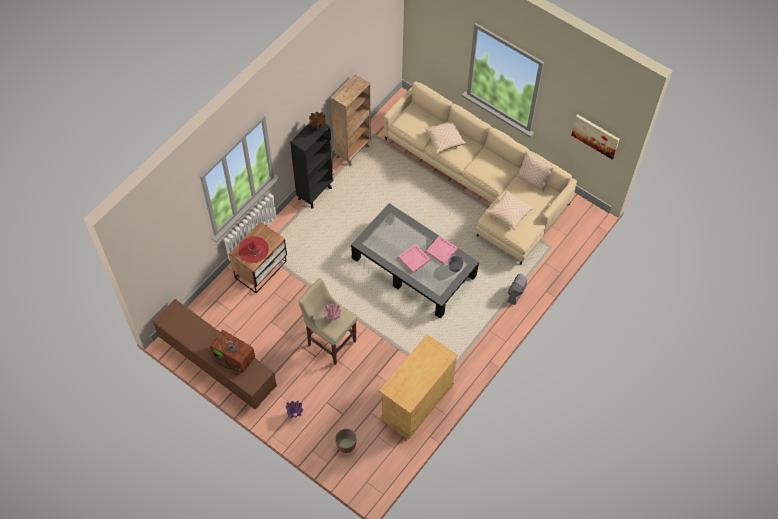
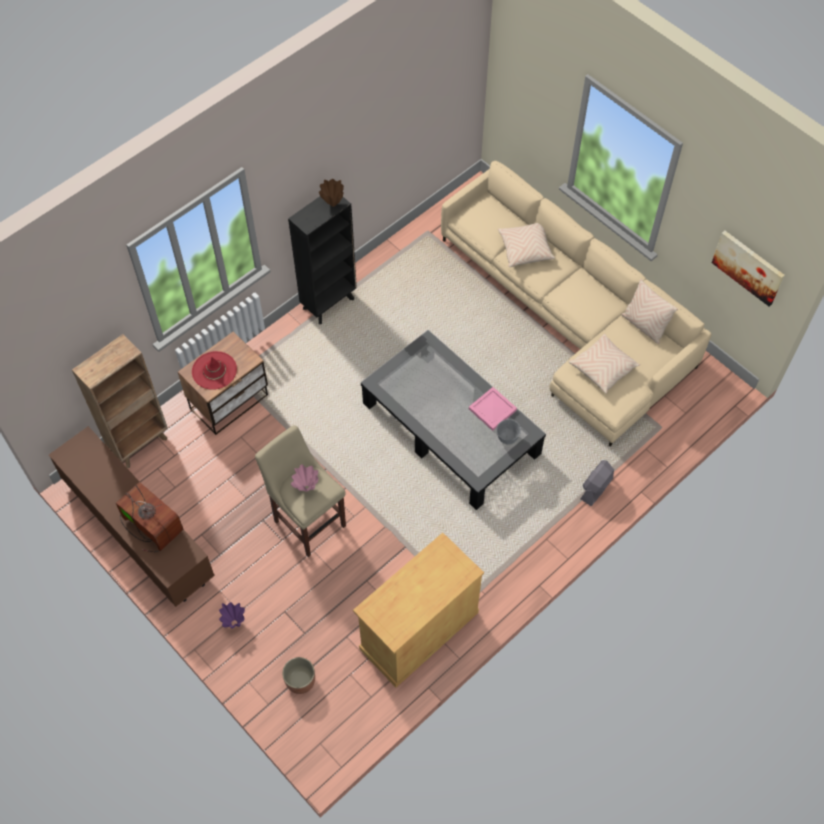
camera: 10 degrees right, 0 degrees up
brown bookcase [332,74,371,166] -> brown bookcase moved to [72,334,168,468]
pink tray [398,244,431,273] -> none

